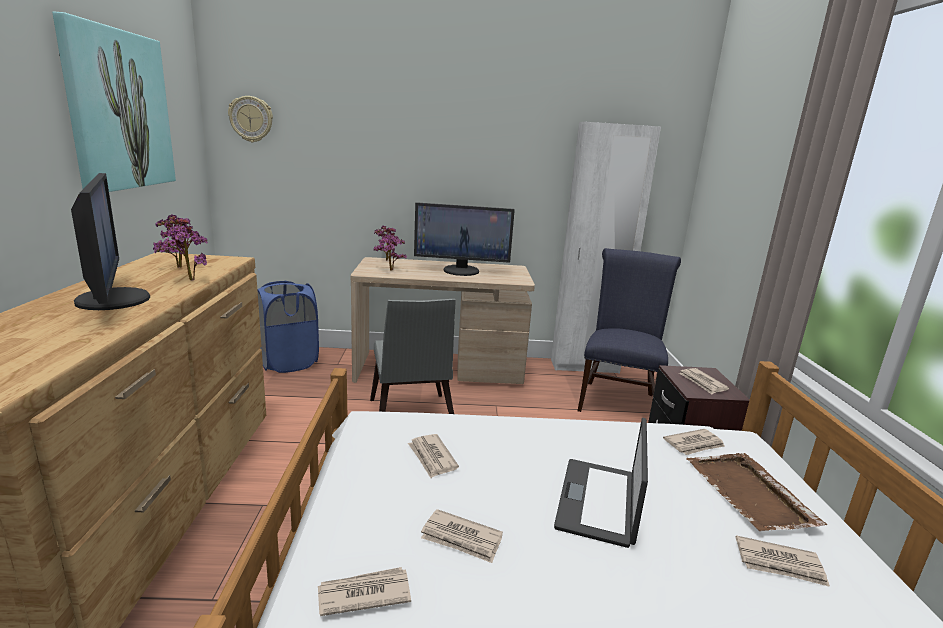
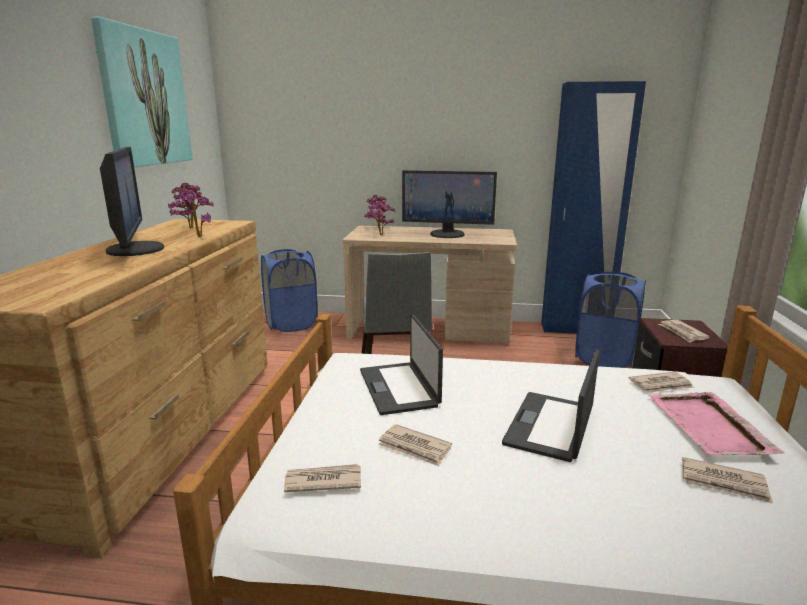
camera: 10 degrees right, 0 degrees up
wall clock [228,96,273,142] -> none
newspaper [408,434,459,478] -> laptop [360,314,443,415]
white wardrobe [551,122,661,373] -> blue wardrobe [541,81,646,334]
blue chair [577,248,681,412] -> blue laundry basket [575,271,646,368]
brown tray [686,453,828,531] -> pink tray [648,392,784,455]

